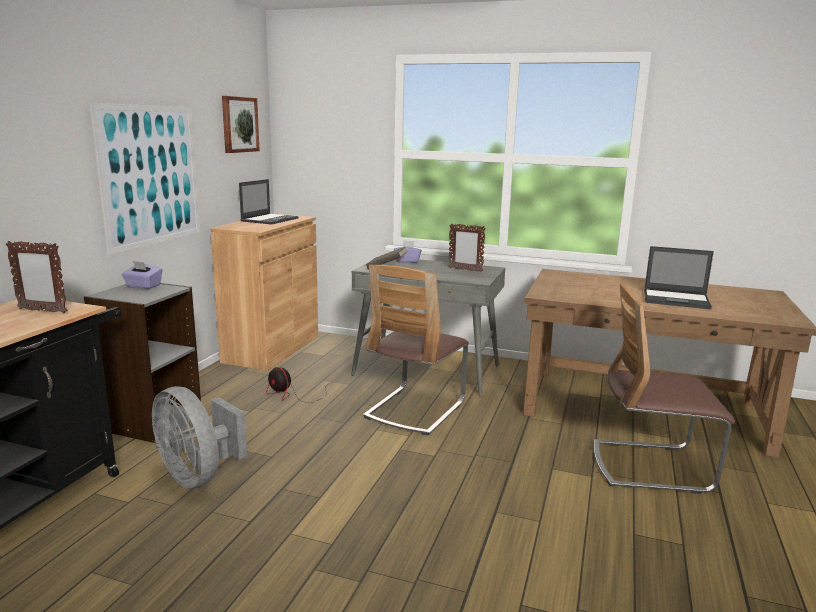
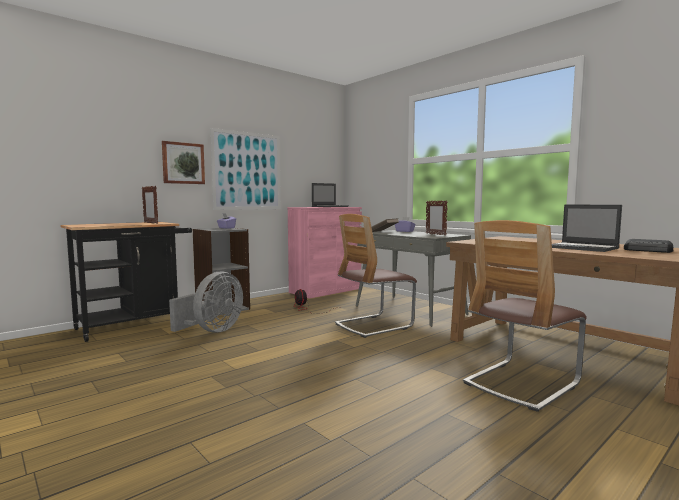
camera: 30 degrees right, 10 degrees down
grey fan [152,386,247,488] -> grey fan turned 135 degrees counterclockwise [169,271,243,333]
brown cabinet [211,214,318,371] -> pink cabinet [288,207,362,299]
picture [222,96,260,153] -> picture moved to [162,141,205,184]
chair [594,283,735,494] -> chair turned 75 degrees counterclockwise [463,220,587,412]
none -> radio [624,239,674,253]

